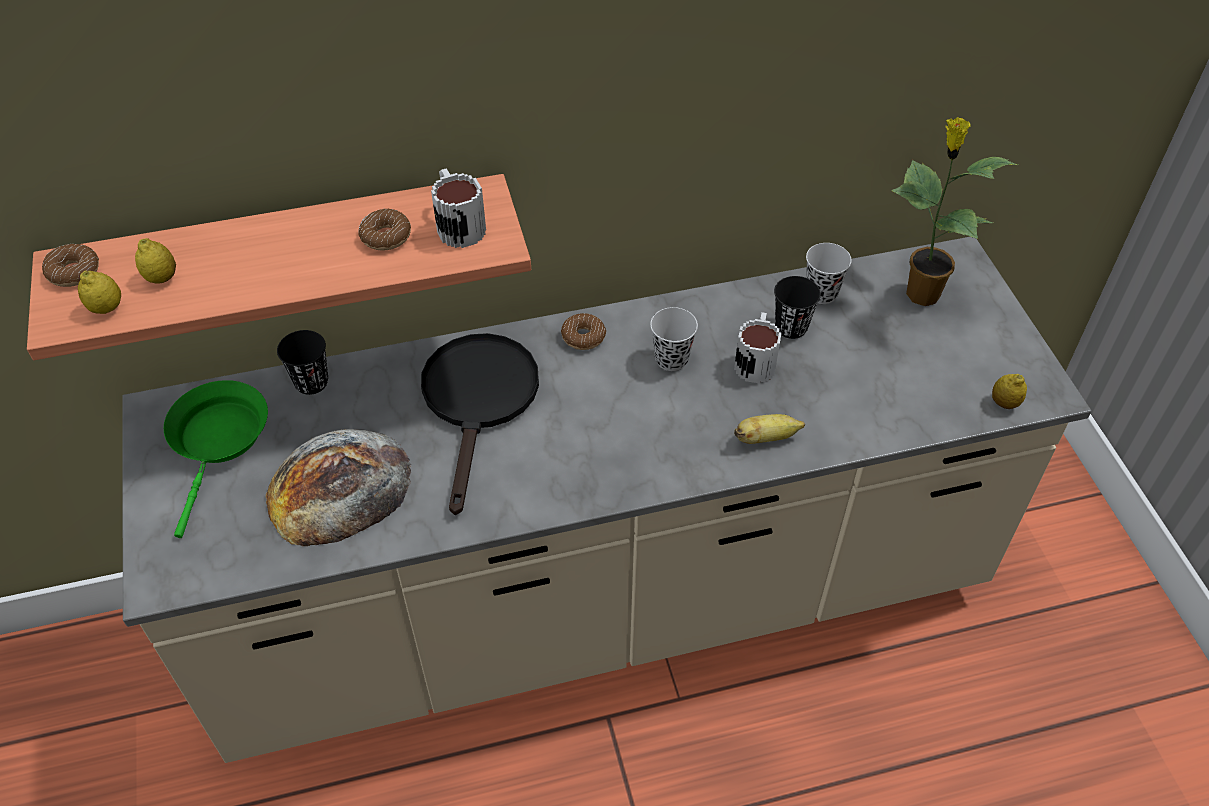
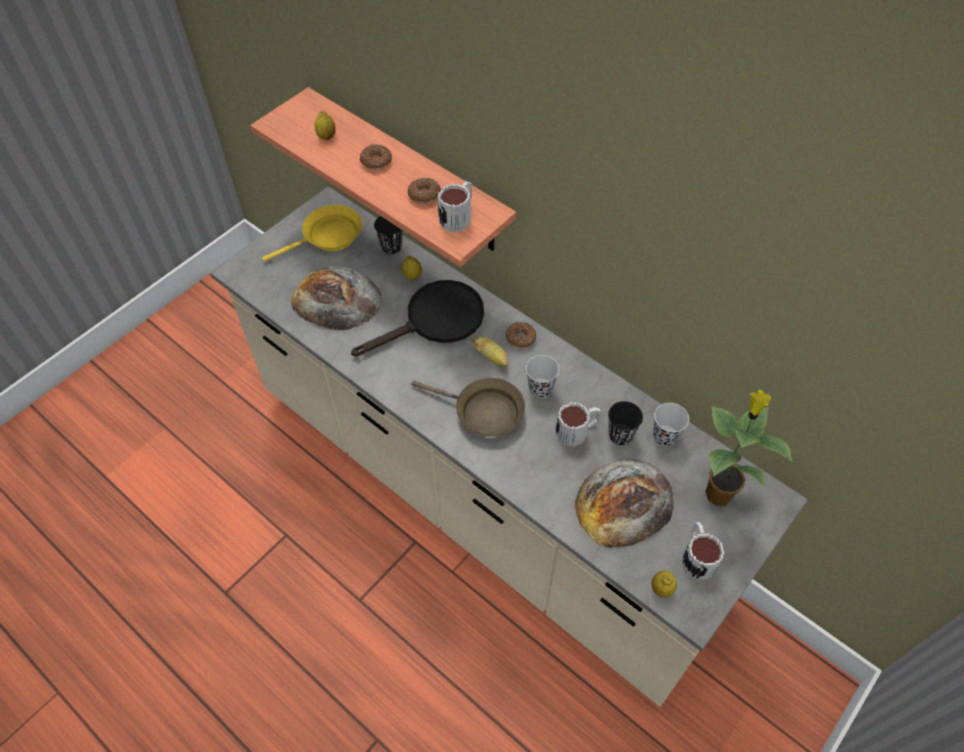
camera: 55 degrees right, 5 degrees up
donut [42,244,99,287] -> donut moved to [360,144,392,170]
lemon [78,271,121,314] -> lemon moved to [402,256,422,280]
green frying pan [164,380,268,538] -> yellow frying pan [262,205,362,262]
banana [734,414,805,444] -> banana moved to [471,335,508,367]
none -> brown frying pan [411,378,525,437]
none -> bread [574,459,674,548]
none -> mug [681,522,724,580]

